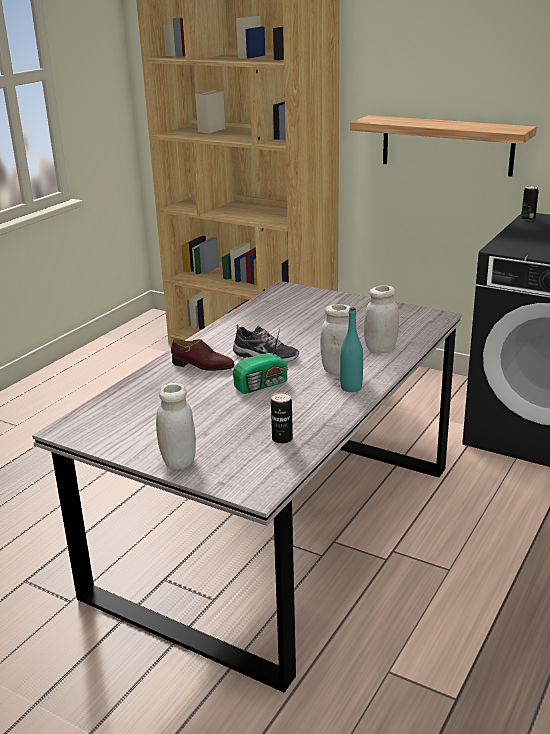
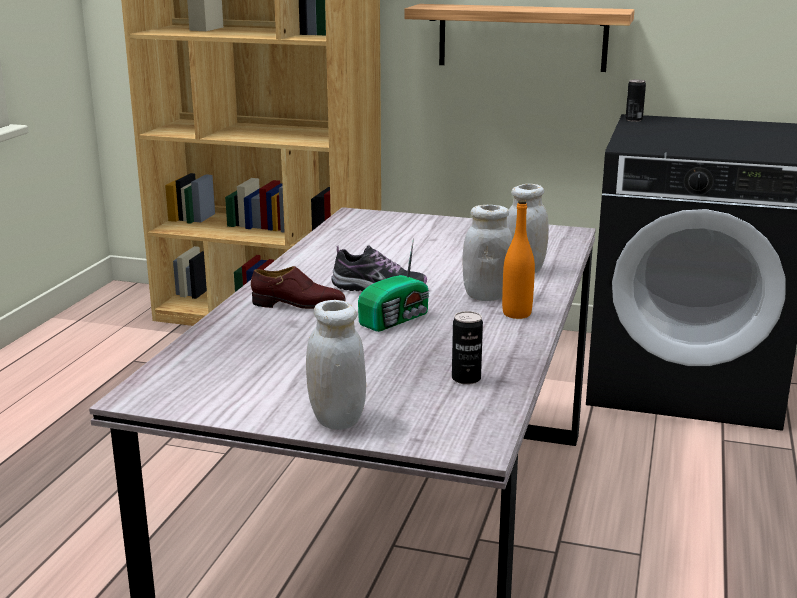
camera: 15 degrees left, 5 degrees down
turquoise bottle [340,307,363,392] -> orange bottle [502,200,535,319]

